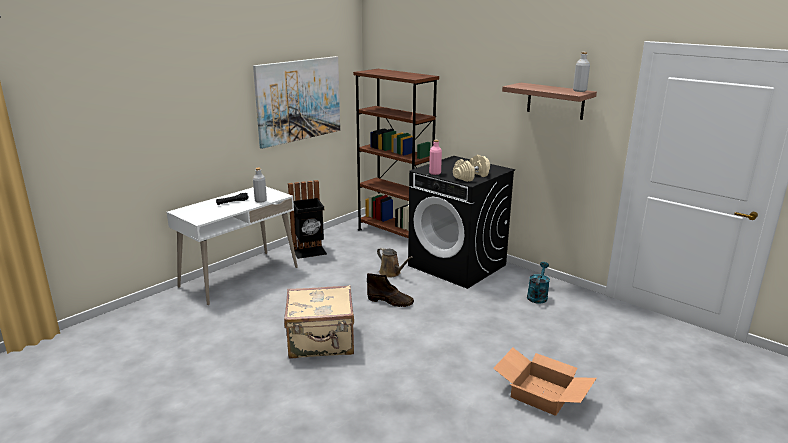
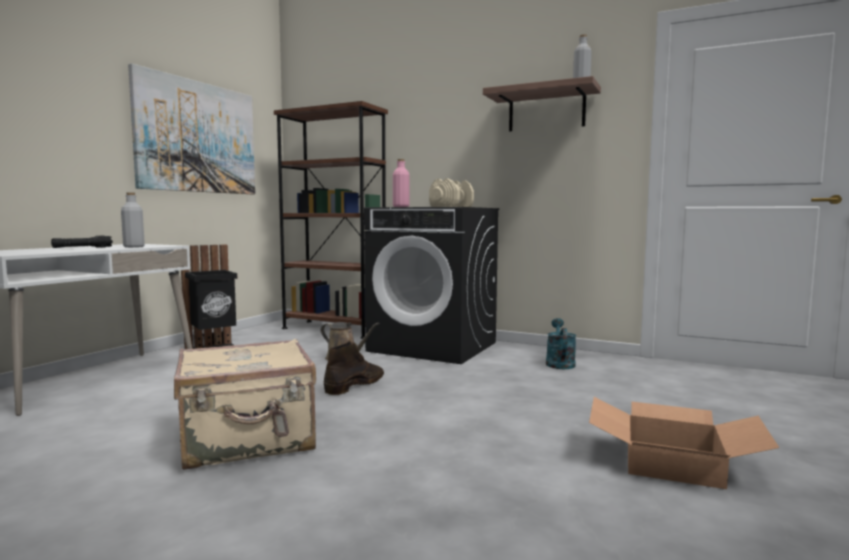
camera: 15 degrees left, 15 degrees down
brown boot [367,273,414,307] -> brown boot turned 60 degrees counterclockwise [324,341,384,395]

